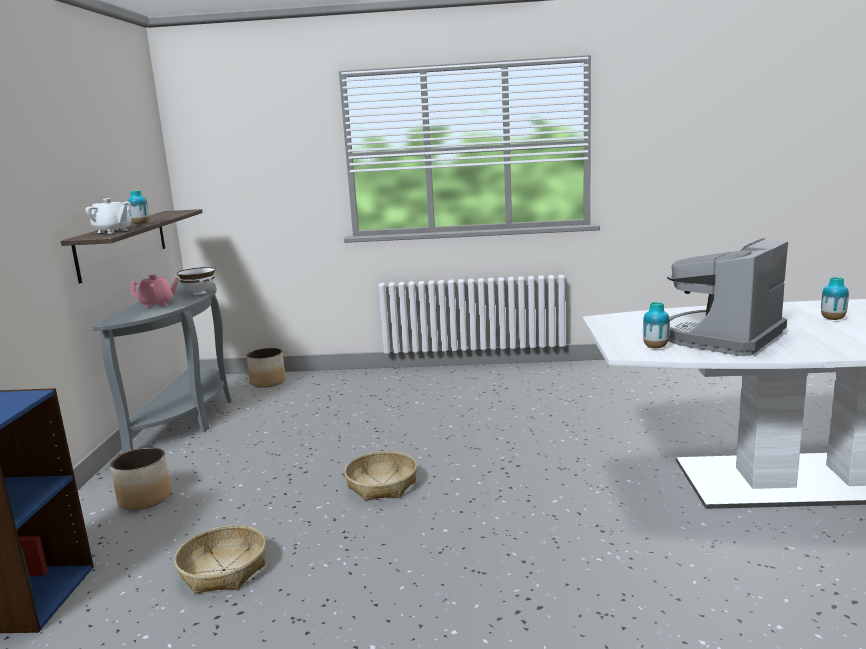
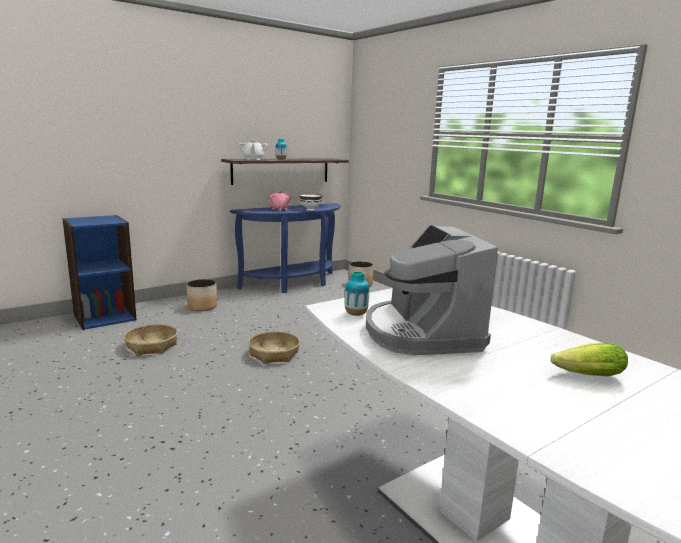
camera: 50 degrees right, 0 degrees up
grey console table [92,280,232,453] -> blue console table [230,203,340,293]
coffee machine [667,238,788,356] -> coffee machine turned 105 degrees counterclockwise [366,225,498,355]
vase [821,277,849,320] -> lettuce [551,343,628,376]

